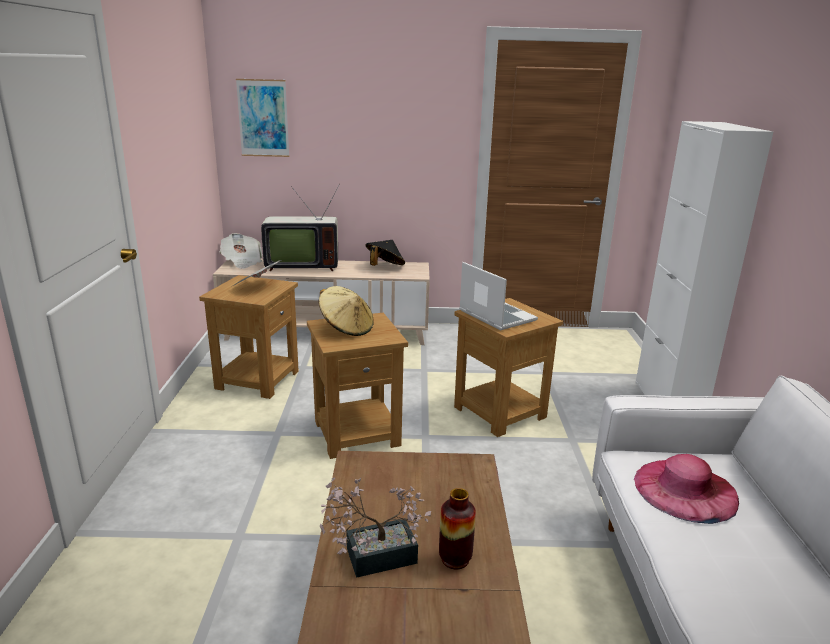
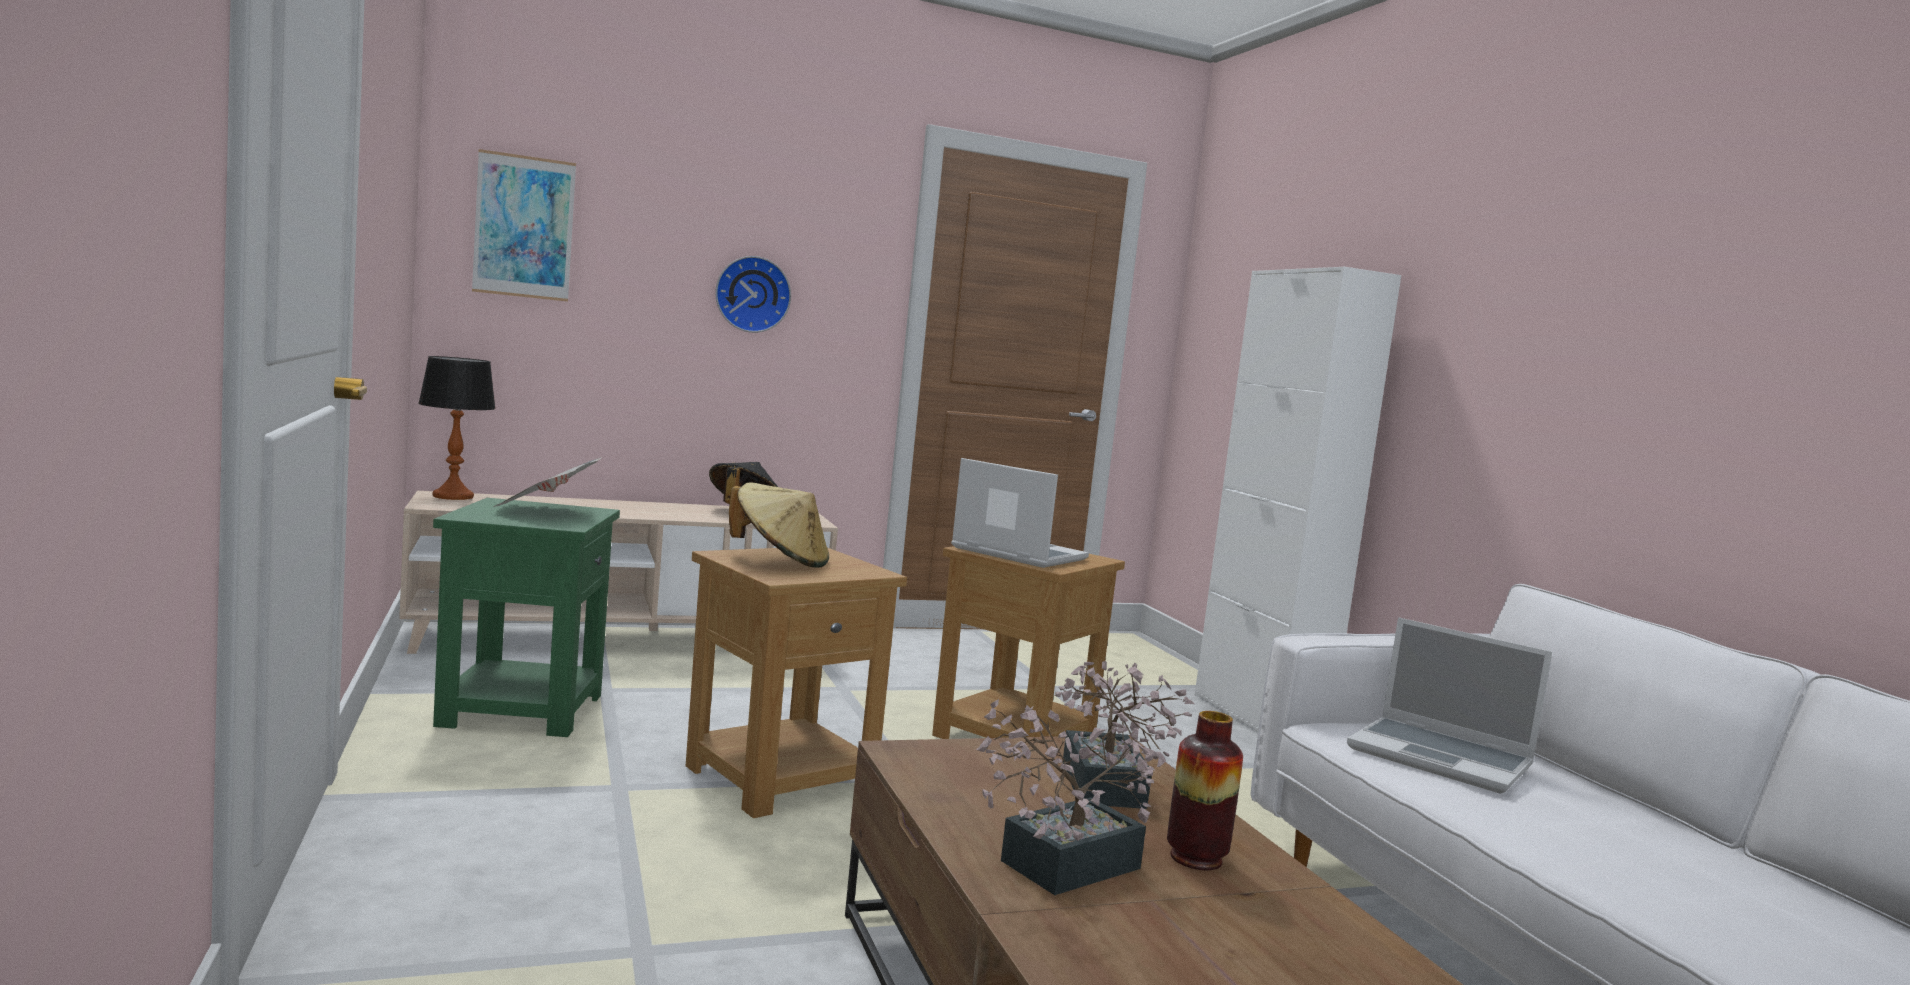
camera: 20 degrees left, 15 degrees down
brown side table [199,275,299,399] -> green side table [433,498,620,737]
newspaper [220,233,262,269] -> table lamp [418,356,496,500]
television [261,184,340,271] -> none
pink hat [634,454,739,524] -> laptop [1347,617,1552,794]
none -> wall clock [715,256,791,333]
none -> potted plant [1055,661,1194,809]

